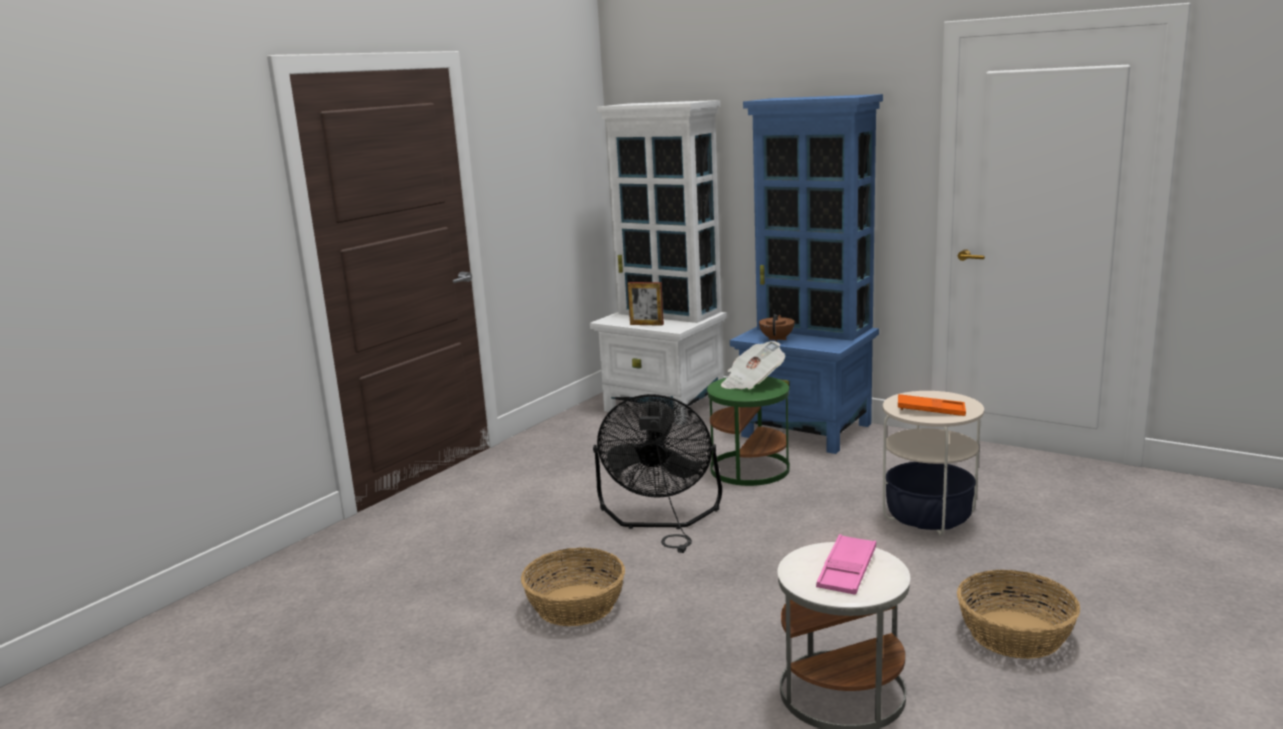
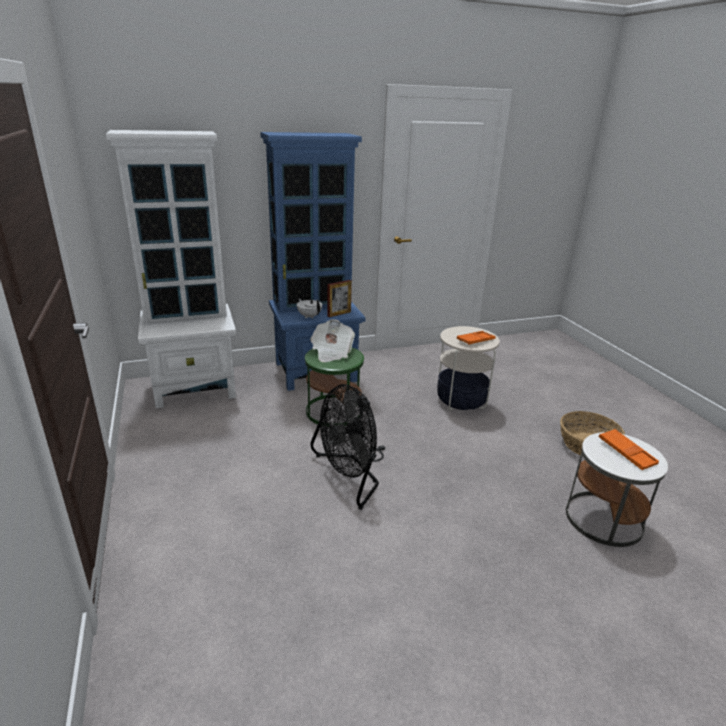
camera: 55 degrees left, 10 degrees up
basket [521,548,625,626] -> none
black fan [593,394,722,553] -> black fan turned 75 degrees counterclockwise [311,384,386,510]
picture frame [628,282,664,326] -> picture frame moved to [327,280,352,317]
brown teapot [759,314,795,342] -> white teapot [297,299,322,319]
pink tray [816,534,876,595] -> orange tray [599,429,659,470]

